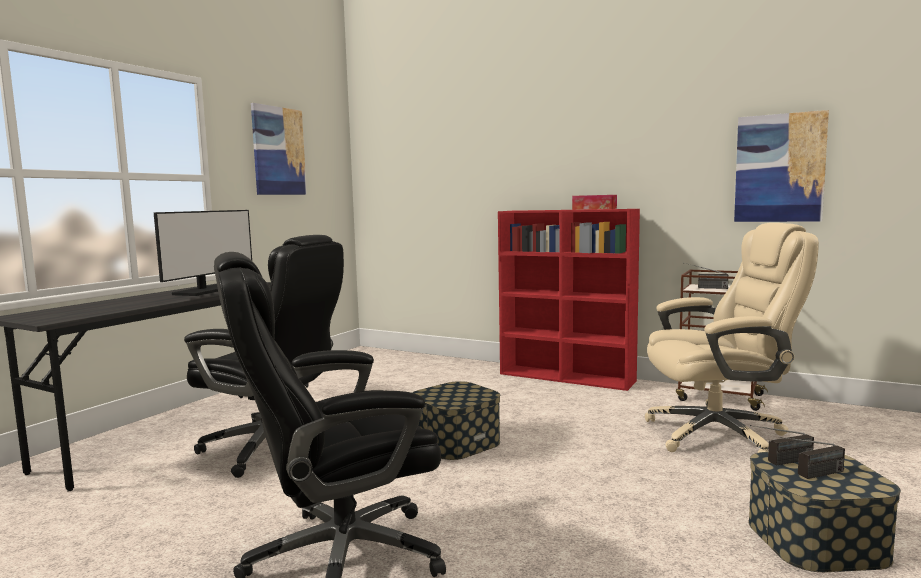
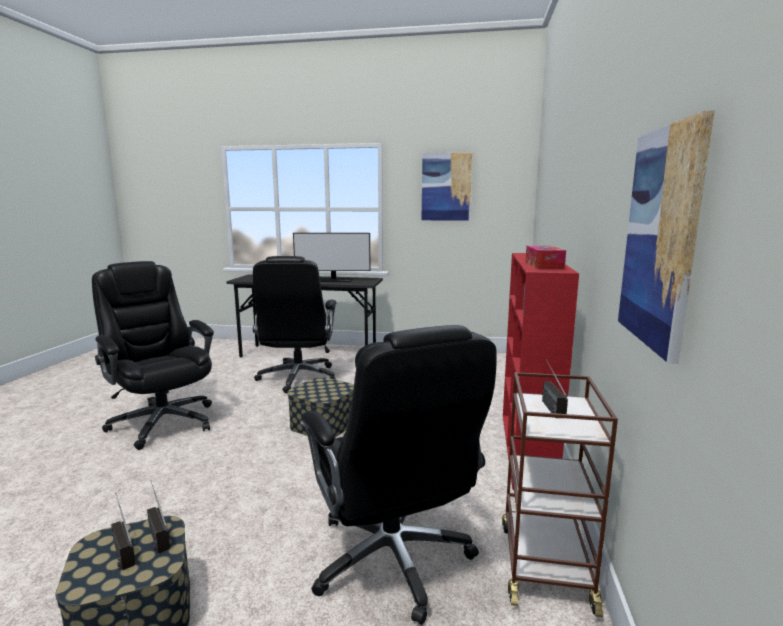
camera: 70 degrees right, 5 degrees up
beige office chair [645,223,819,453] -> black office chair [301,325,497,625]

